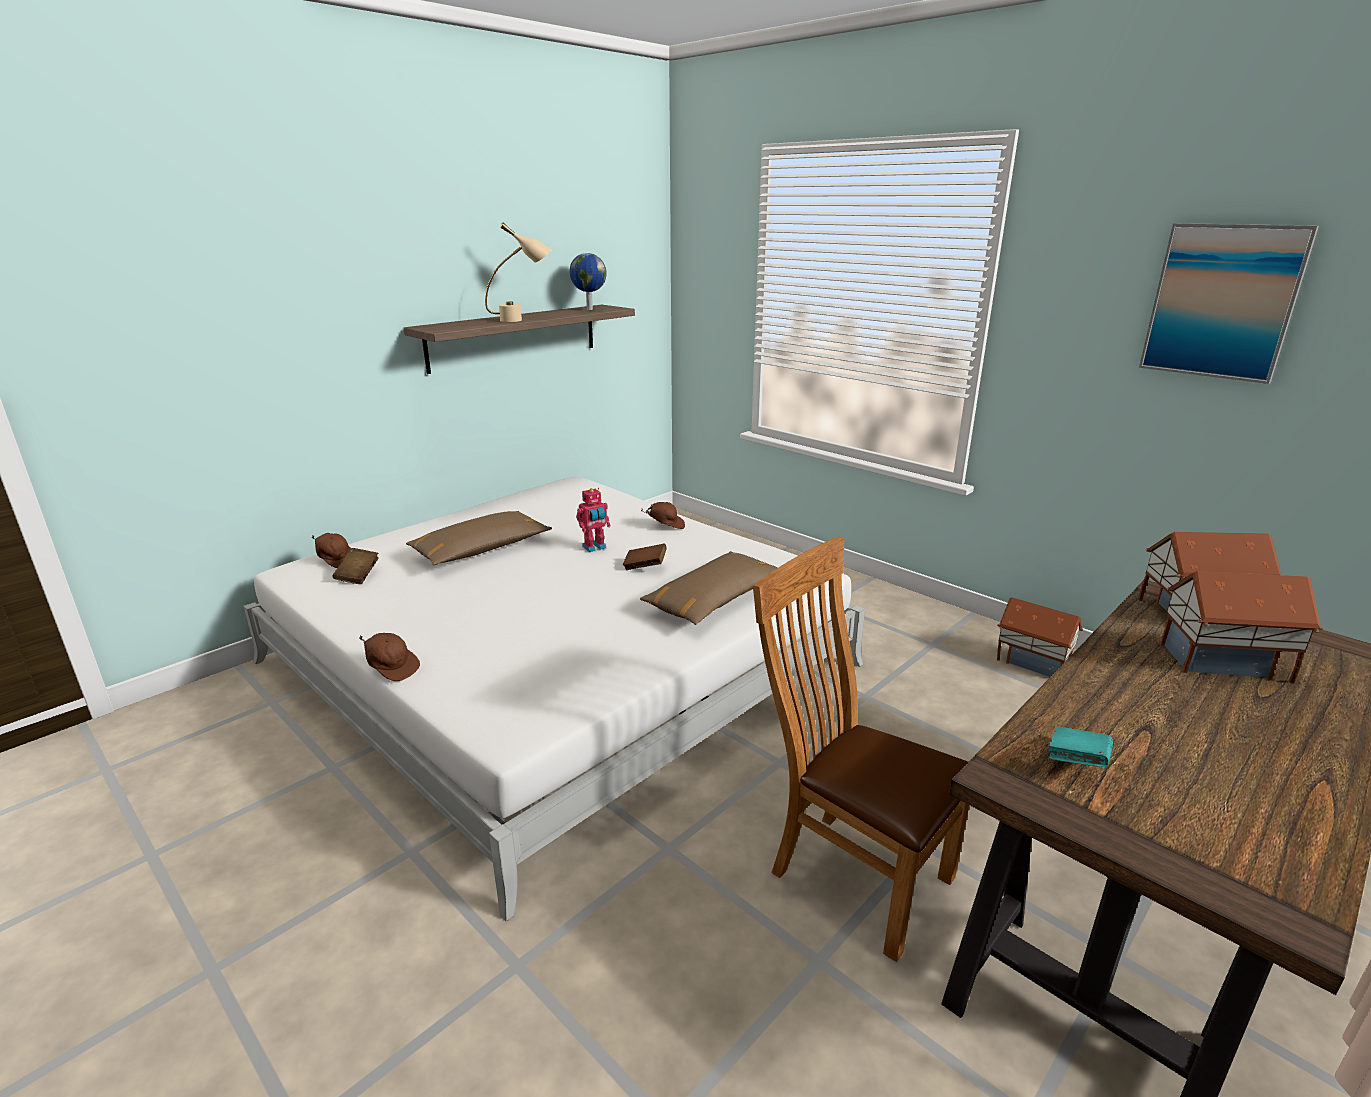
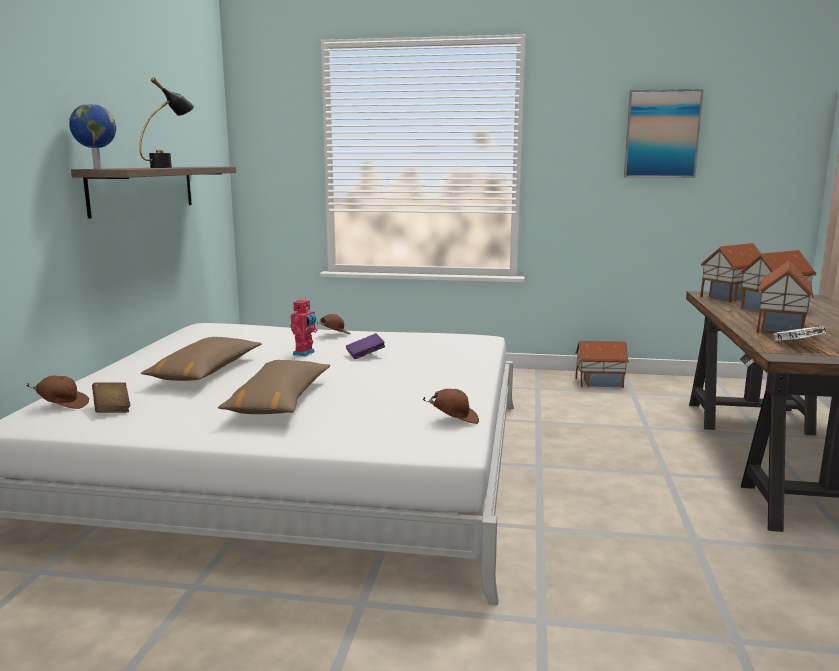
camera: 35 degrees left, 10 degrees down
brown cap [359,633,420,681] -> brown cap moved to [422,389,479,424]
beige table lamp [485,223,551,322] -> black table lamp [139,77,194,168]
globe [569,253,607,310] -> globe moved to [69,104,116,169]
brown book [623,543,667,570] -> purple book [346,333,386,359]
brown pillow [640,551,778,625] -> brown pillow moved to [218,360,330,414]
brown chair [753,536,969,962] -> none
turquoise book [1048,727,1113,767] -> white book [773,326,827,341]
none -> toy house [756,260,814,333]

